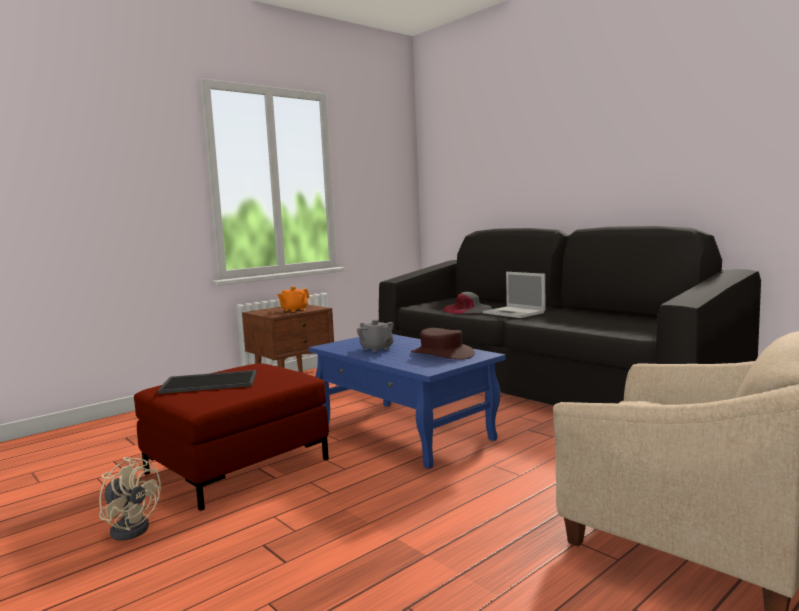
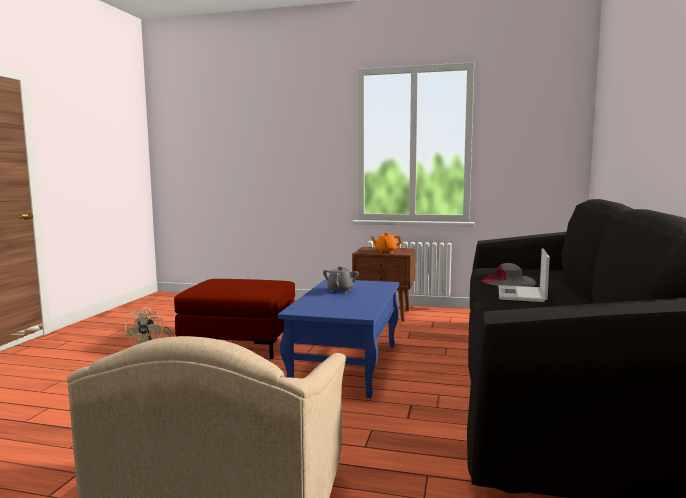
camera: 55 degrees right, 0 degrees up
tray [157,370,257,394] -> none
brown hat [411,328,475,360] -> none

